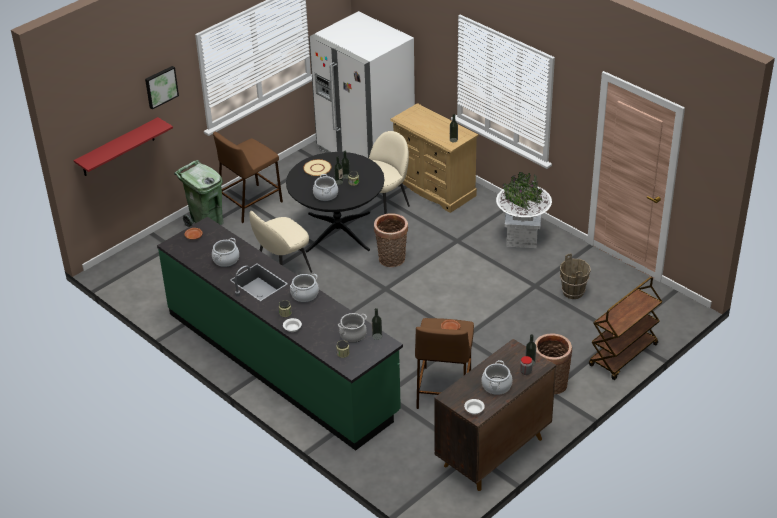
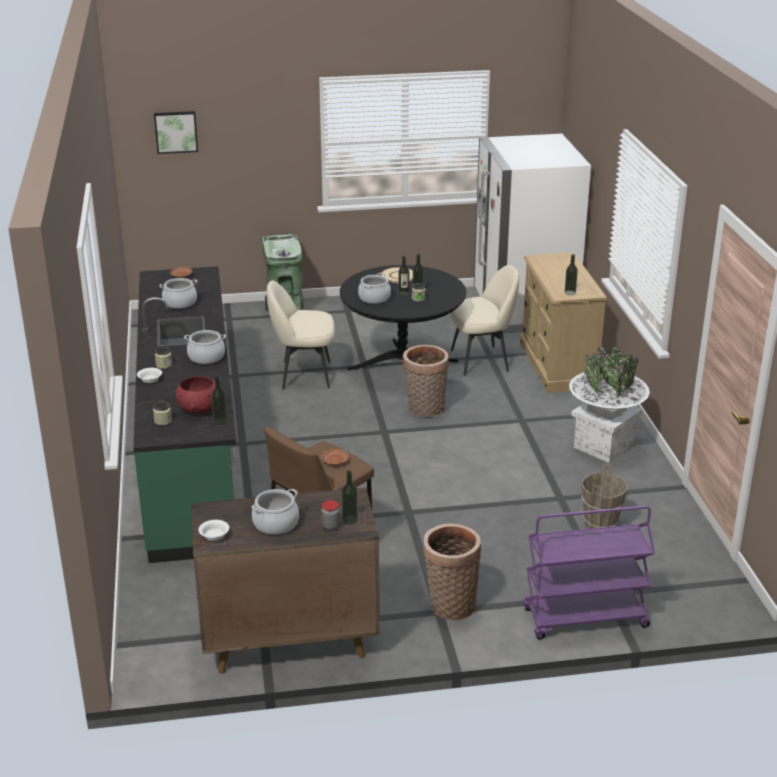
camera: 35 degrees right, 10 degrees down
red shelf [73,117,173,176] -> none
picture [145,66,179,110] -> picture moved to [154,111,198,154]
brown stool [213,132,283,223] -> none
cooking pot [338,313,367,343] -> red bowl [176,376,215,415]
brown cart [589,277,662,380] -> purple cart [523,505,655,639]

